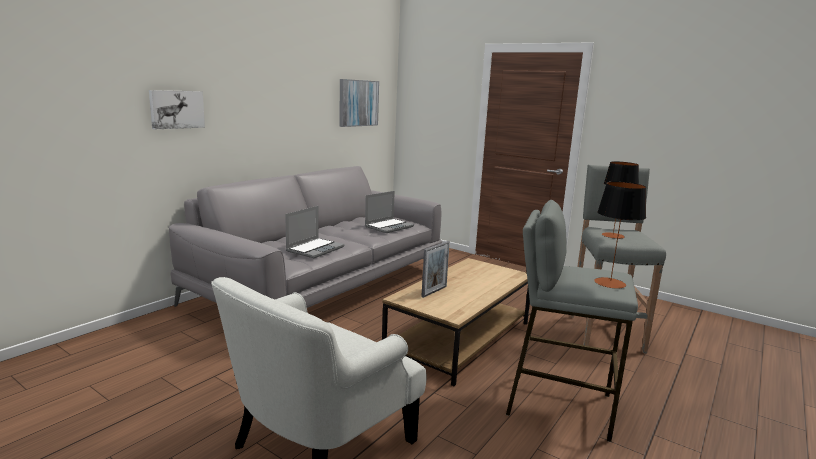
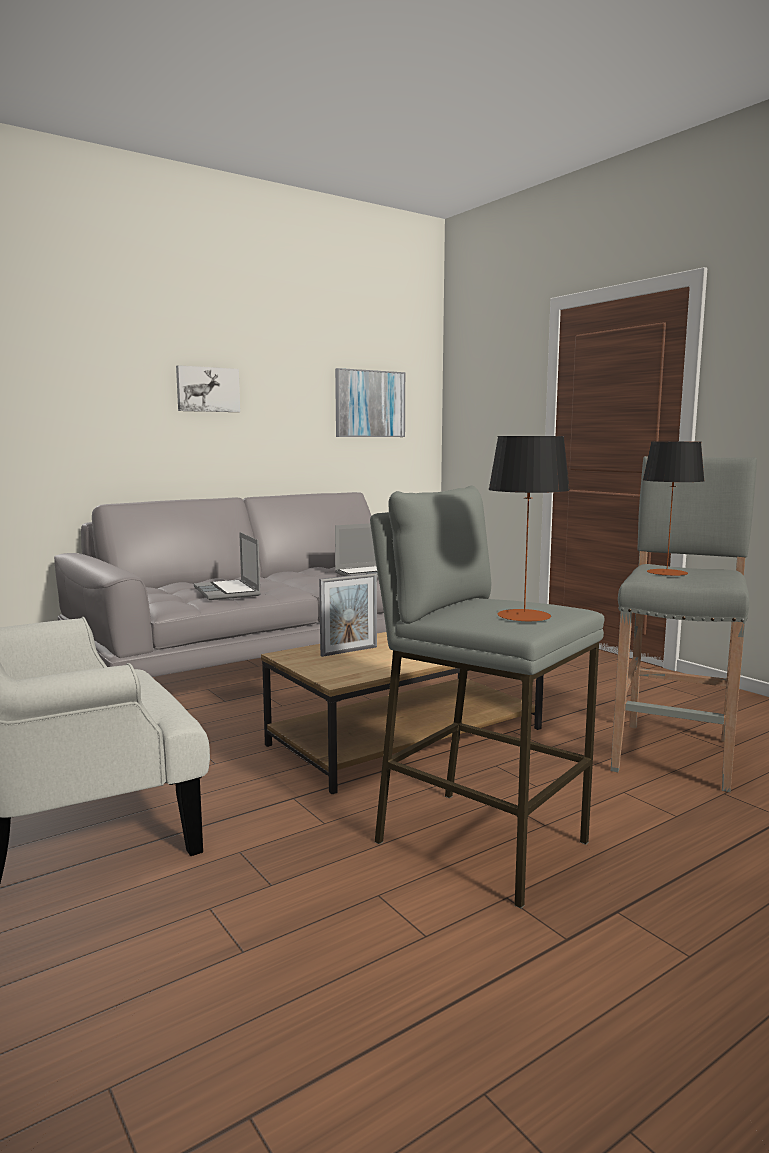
camera: 20 degrees right, 5 degrees down
picture [149,90,205,129] -> picture moved to [176,365,240,412]
laptop [285,206,345,258] -> laptop turned 105 degrees clockwise [194,532,261,600]

